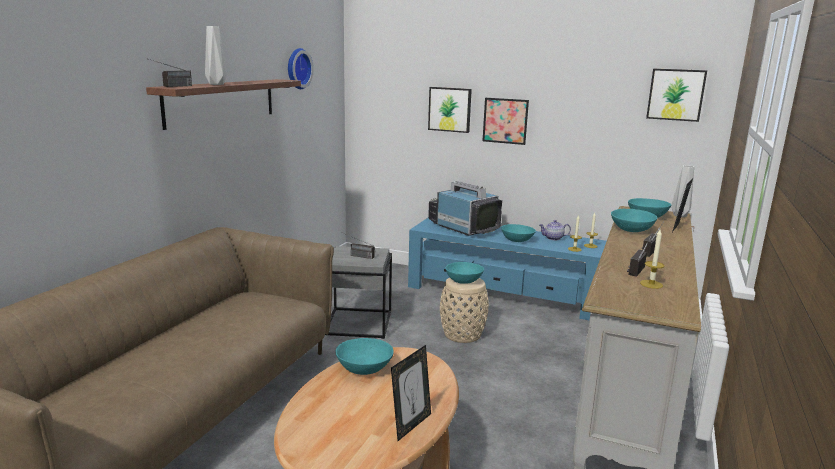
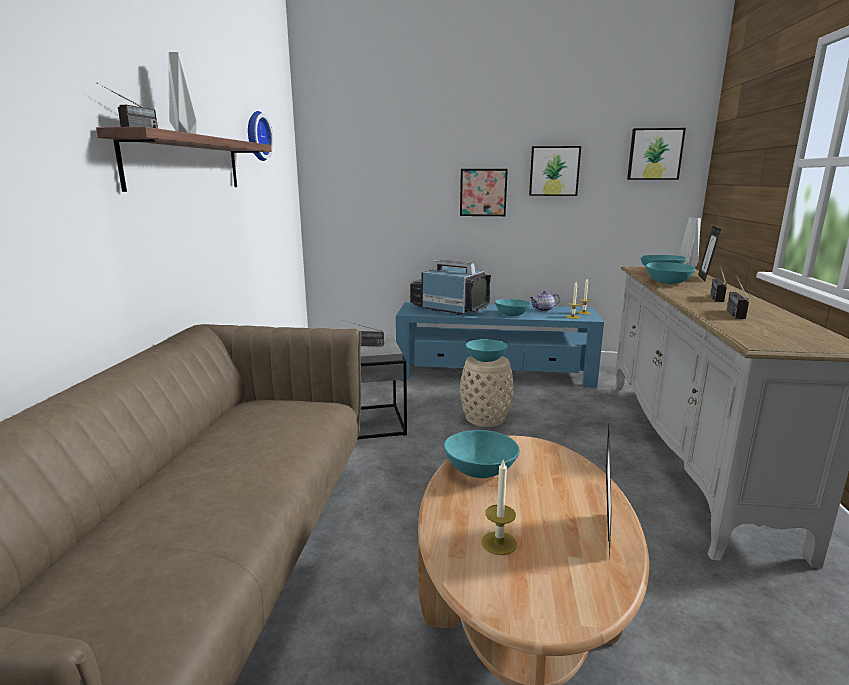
camera: 15 degrees left, 0 degrees up
picture [428,87,472,133] -> picture moved to [529,146,581,196]
candle [640,229,665,289] -> candle moved to [482,459,517,555]

